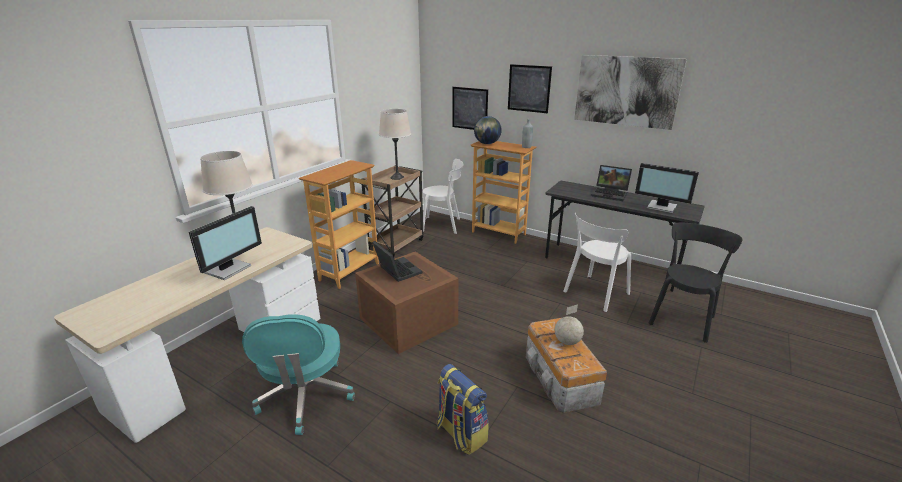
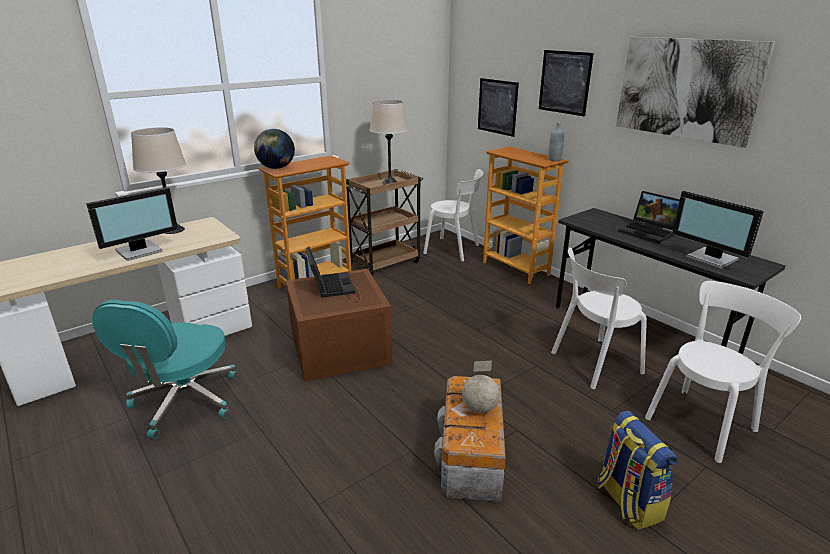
camera: 20 degrees right, 0 degrees up
backpack [437,364,489,455] -> backpack moved to [597,411,678,530]
globe [474,116,502,144] -> globe moved to [254,129,295,169]
black chair [649,223,743,343] -> white chair [645,281,801,463]

